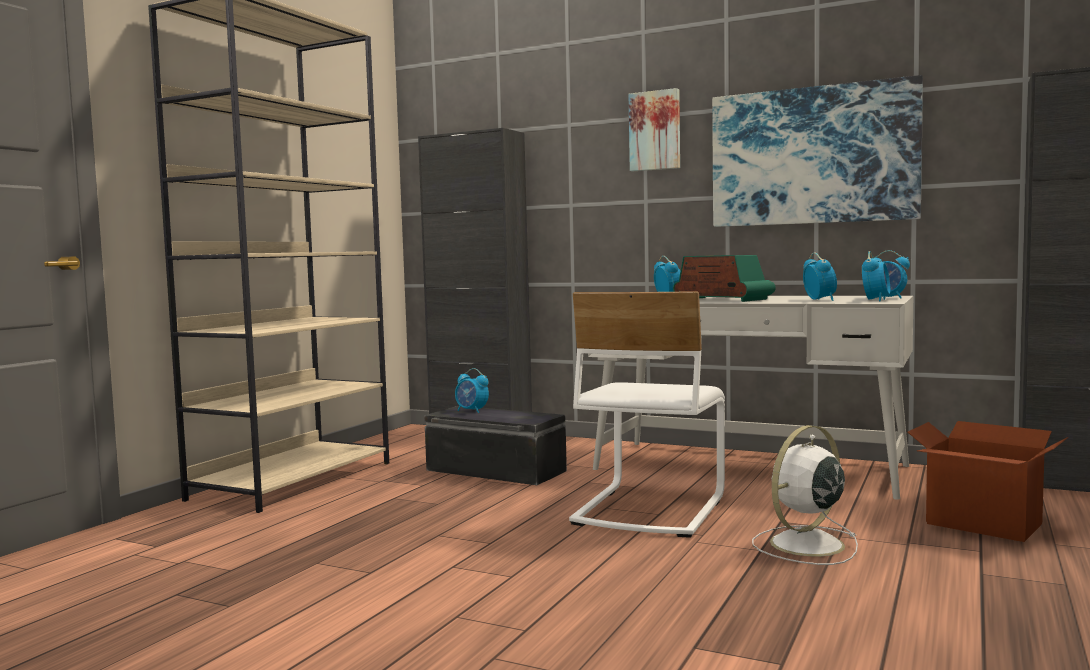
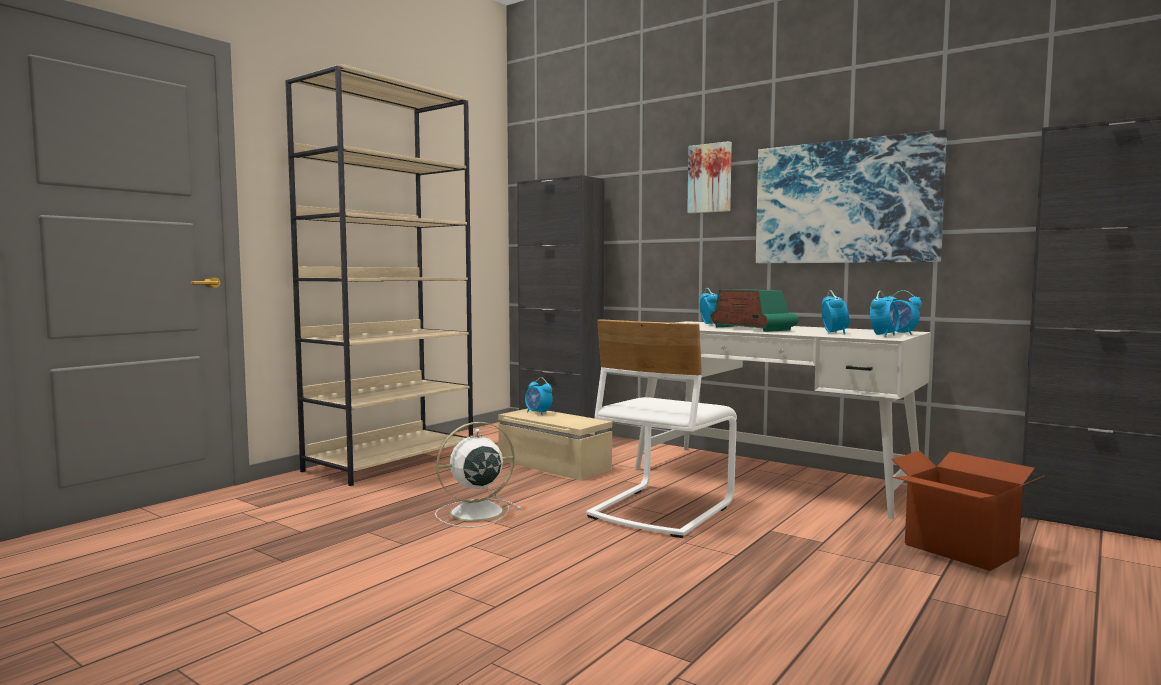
camera: 10 degrees right, 0 degrees up
black storage box [424,406,567,485] -> beige storage box [498,409,612,480]
white fan [752,425,858,565] -> white fan moved to [435,422,522,528]

